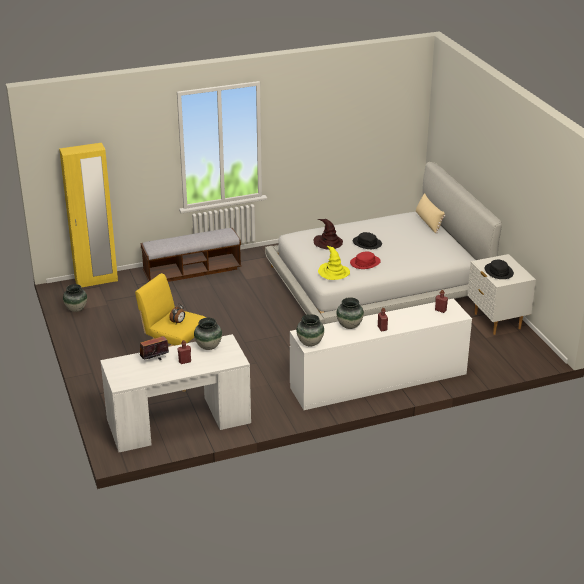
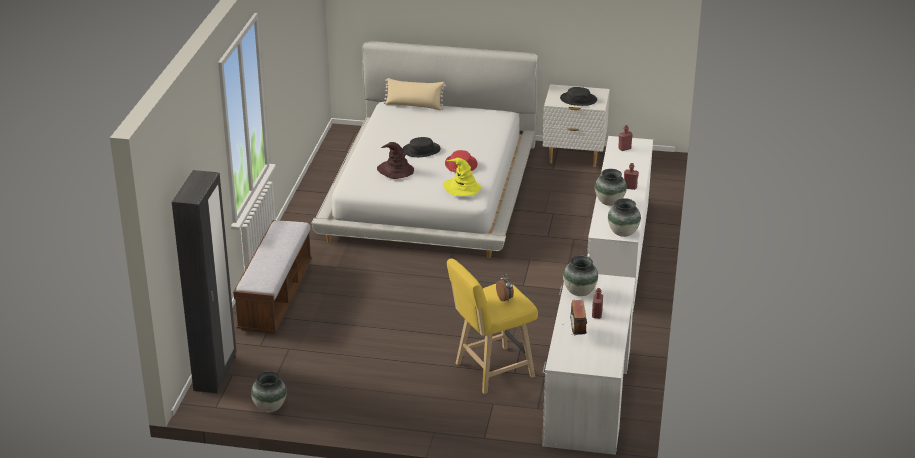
camera: 60 degrees left, 0 degrees up
yellow wardrobe [59,143,118,287] -> black wardrobe [172,170,237,393]

